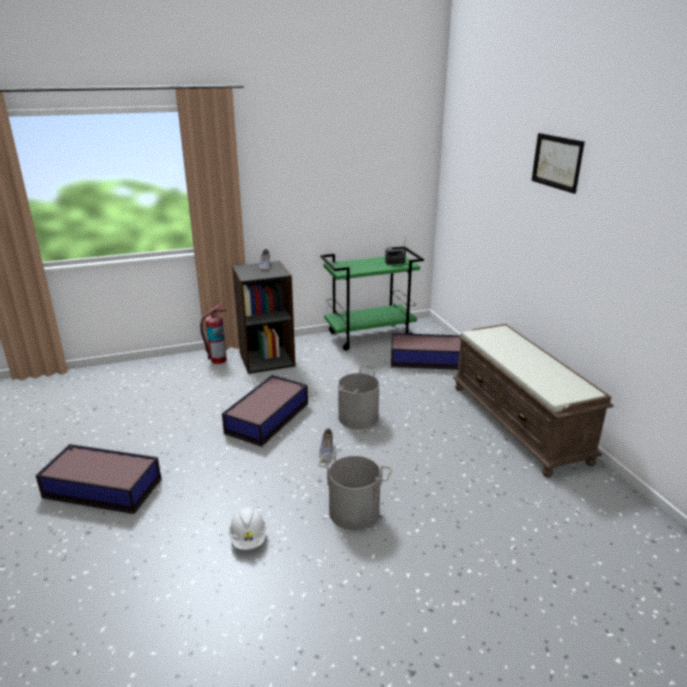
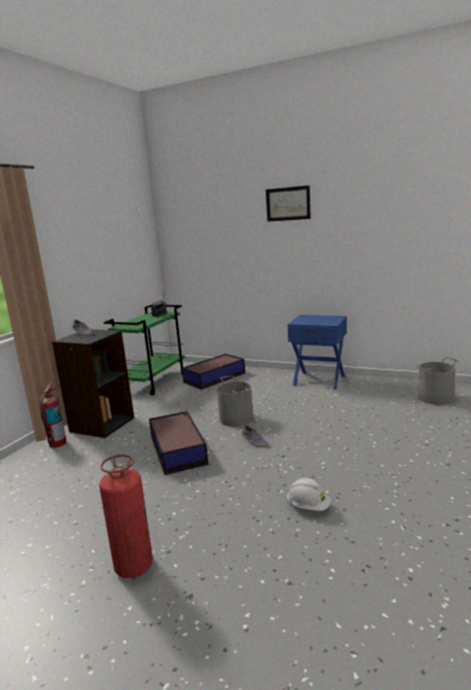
camera: 45 degrees left, 10 degrees down
storage box [35,444,161,514] -> fire extinguisher [99,454,153,578]
grey bucket [318,453,392,530] -> grey bucket moved to [416,357,459,405]
brown bench [453,324,614,477] -> blue nightstand [287,315,347,390]

